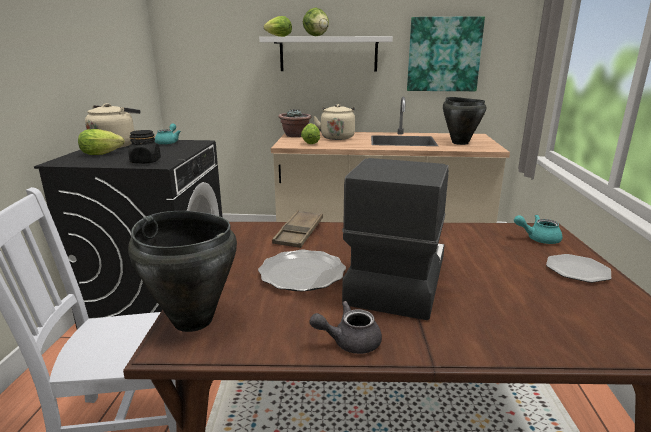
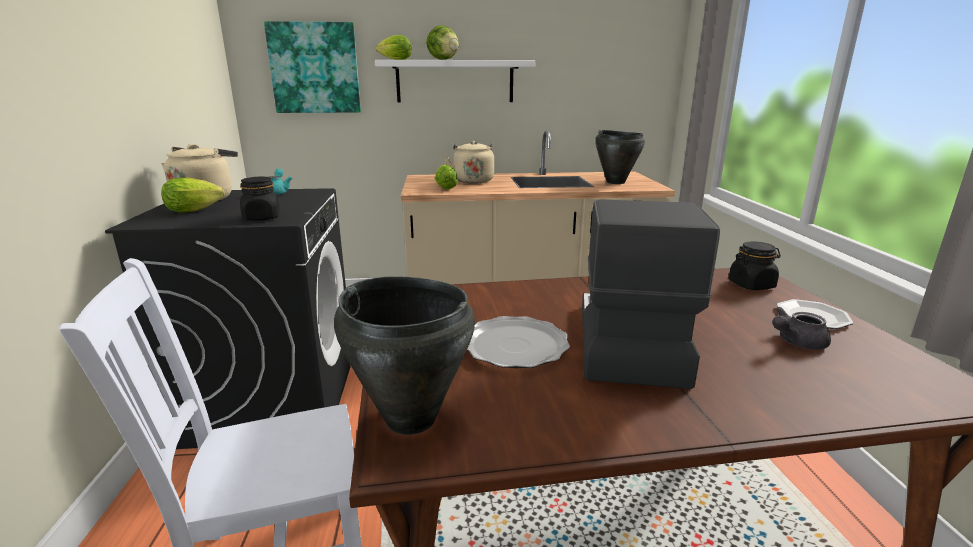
camera: 10 degrees left, 0 degrees up
brown tray [272,210,323,248] -> none
potted plant [278,109,311,137] -> none
grey teapot [309,301,382,354] -> grey teapot moved to [772,307,831,350]
picture [407,16,485,91] -> picture moved to [264,21,361,113]
turquoise teapot [514,215,562,244] -> black jar [729,241,781,290]

